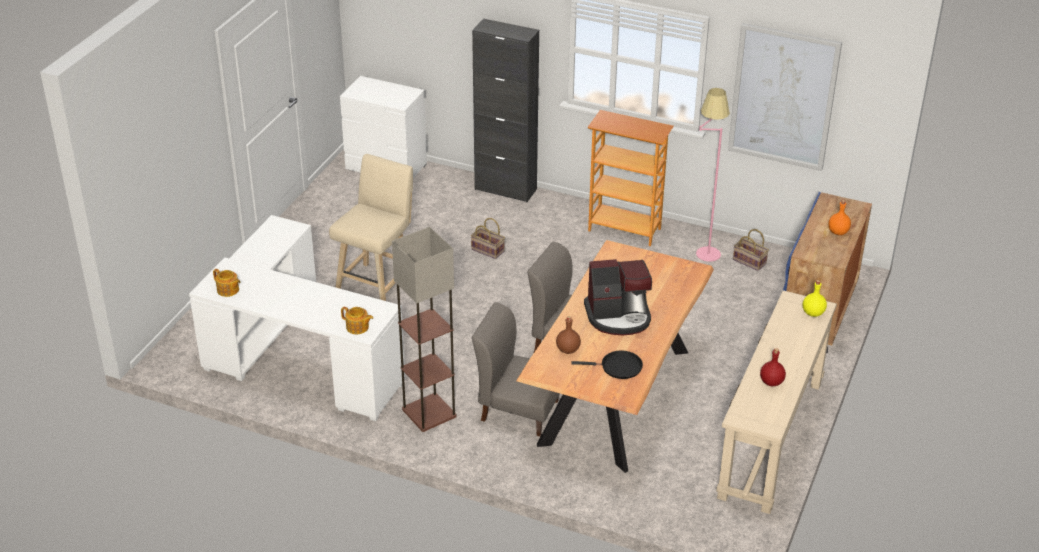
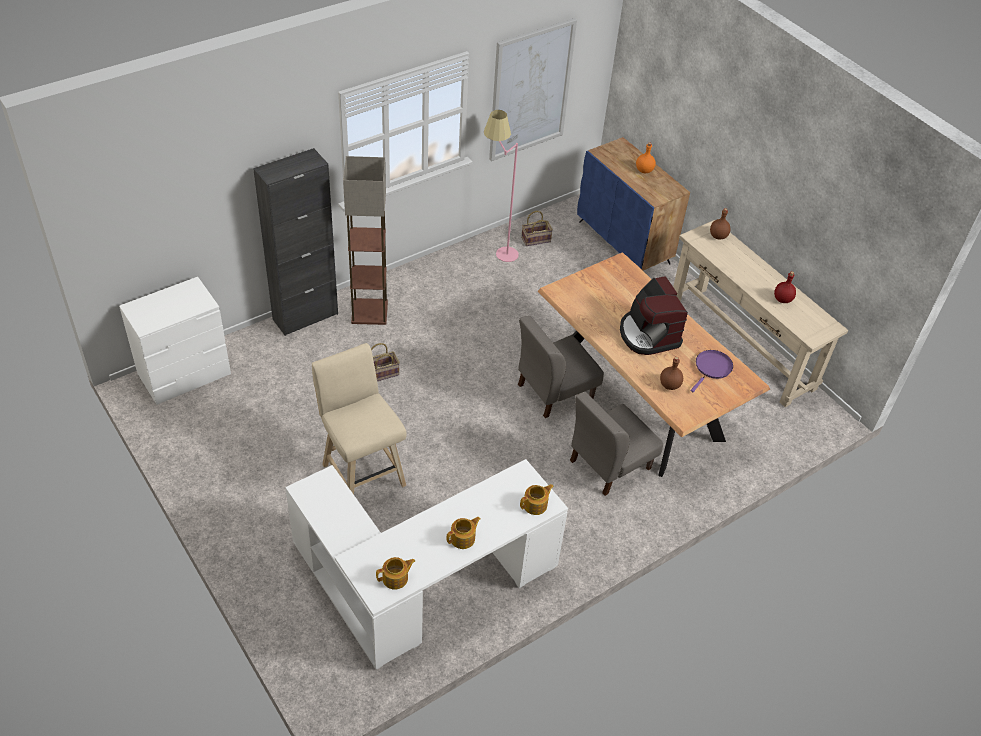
camera: 60 degrees left, 10 degrees up
floor lamp [392,227,457,432] -> floor lamp moved to [343,156,388,325]
black frying pan [571,351,643,379] -> purple frying pan [691,350,733,392]
coffee machine [584,259,652,336] -> coffee machine turned 135 degrees clockwise [620,276,688,355]
bookcase [588,110,674,246] -> none
yellow bottle [803,280,827,317] -> brown bottle [710,208,731,239]
none -> teapot [446,517,481,549]

